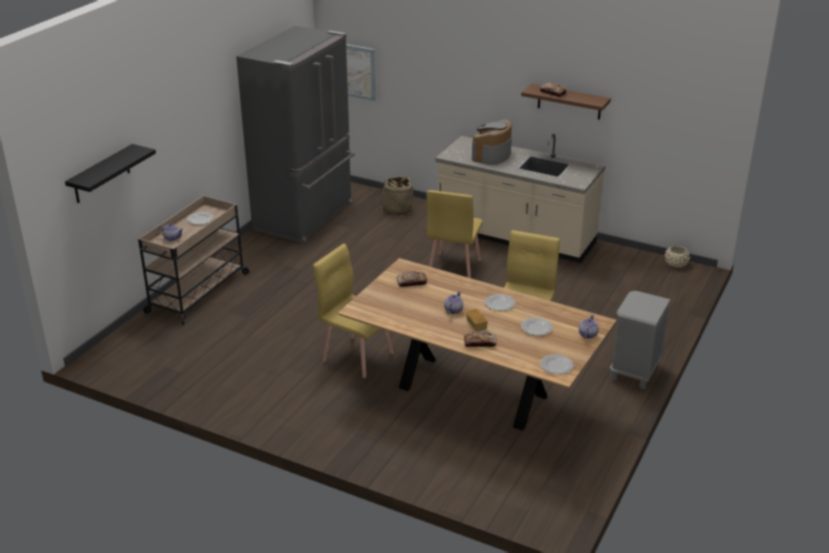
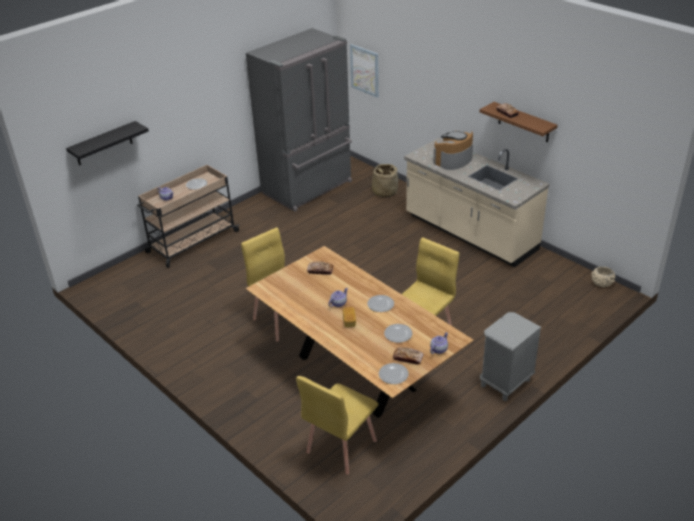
camera: 20 degrees right, 5 degrees up
yellow chair [427,190,483,278] -> yellow chair moved to [296,376,378,475]
bread [464,331,497,347] -> bread moved to [393,347,424,365]

